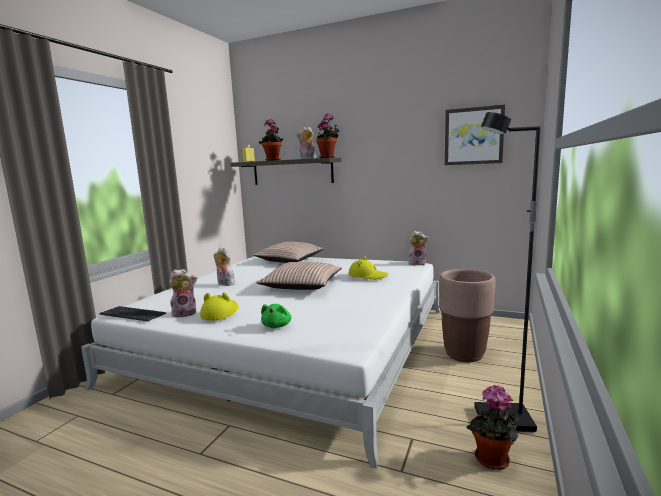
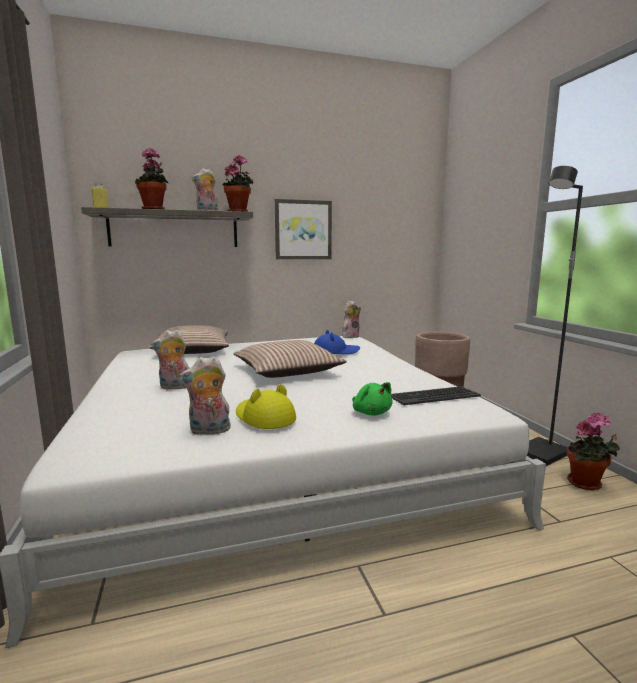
camera: 40 degrees left, 0 degrees up
keyboard [99,306,166,322] -> keyboard moved to [391,386,481,405]
plush toy [169,269,197,317] -> plush toy turned 135 degrees counterclockwise [179,356,231,436]
yellow hat [348,256,389,280] -> blue hat [314,330,360,354]
picture [445,105,505,165] -> picture moved to [275,199,332,259]

